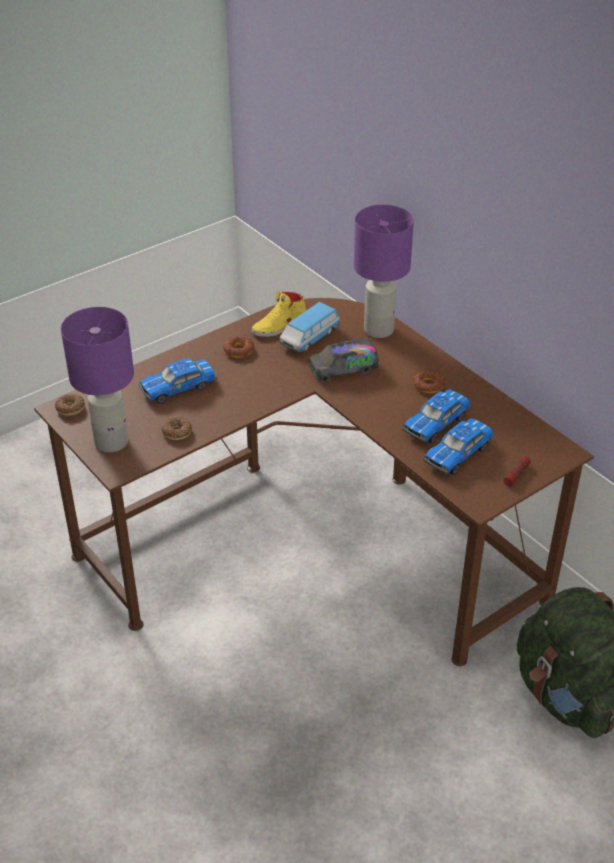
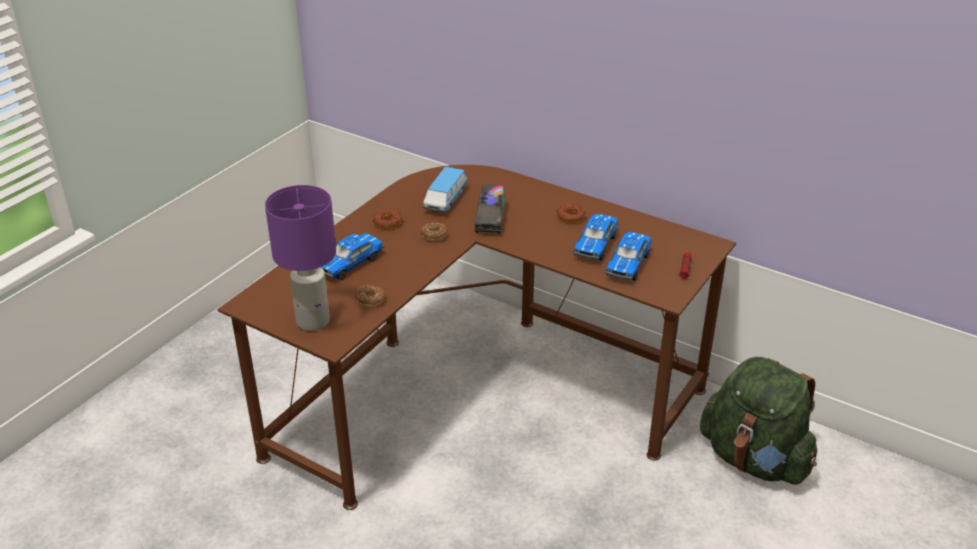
camera: 20 degrees left, 5 degrees down
donut [55,394,85,416] -> donut moved to [421,223,448,241]
yellow shoe [252,291,306,337] -> none
toy truck [308,337,379,383] -> toy truck turned 45 degrees counterclockwise [474,185,505,234]
purple table lamp [354,205,414,338] -> none

